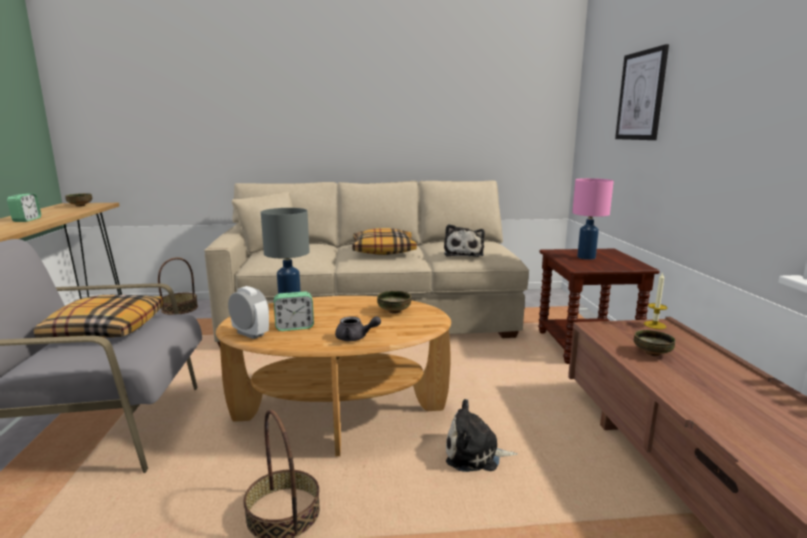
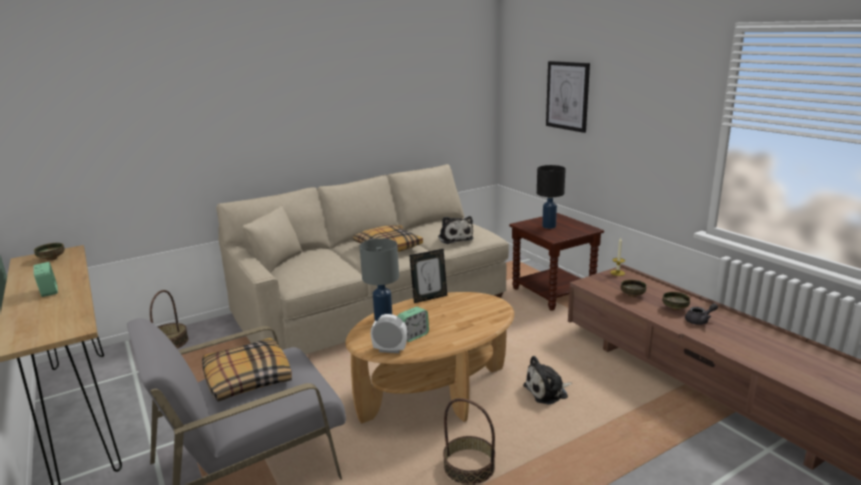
camera: 25 degrees left, 5 degrees up
grey teapot [335,316,381,341] -> grey teapot moved to [685,303,718,325]
bowl [377,291,411,314] -> bowl moved to [662,292,690,310]
pink table lamp [572,178,614,260] -> black table lamp [537,165,566,229]
none -> picture frame [409,249,447,303]

